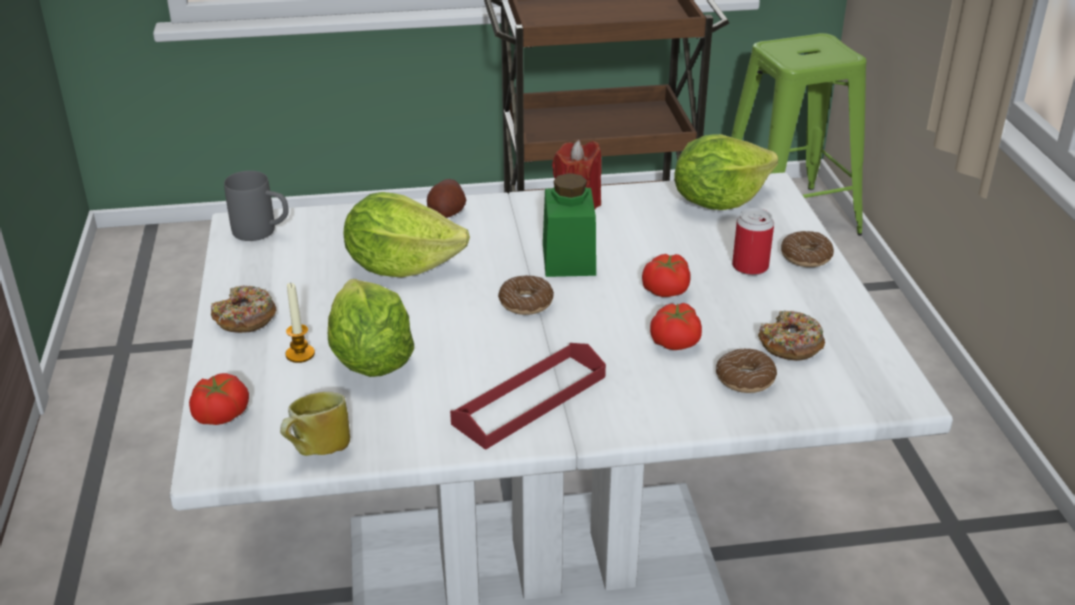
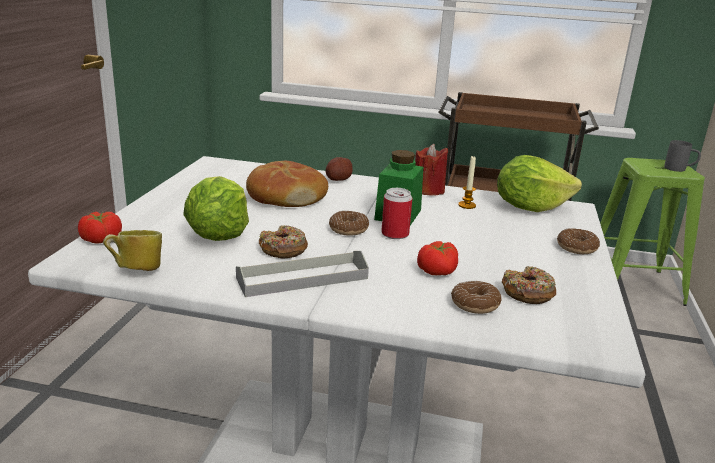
camera: 20 degrees right, 10 degrees down
donut [211,285,276,333] -> donut moved to [259,225,308,258]
grey mug [224,171,289,241] -> grey mug moved to [664,140,701,172]
candle [286,283,315,363] -> candle moved to [458,155,476,209]
lettuce [344,192,470,277] -> bread [246,160,328,207]
red tray [450,343,606,450] -> grey tray [236,251,369,297]
tomato [642,254,691,297] -> none
can [732,208,774,275] -> can moved to [381,188,412,239]

